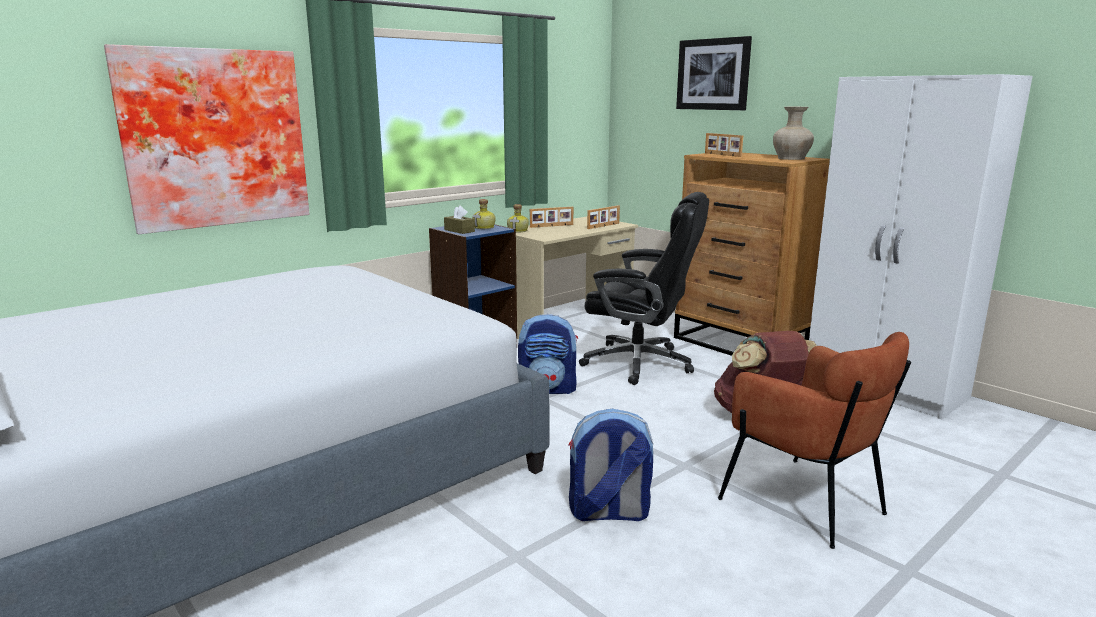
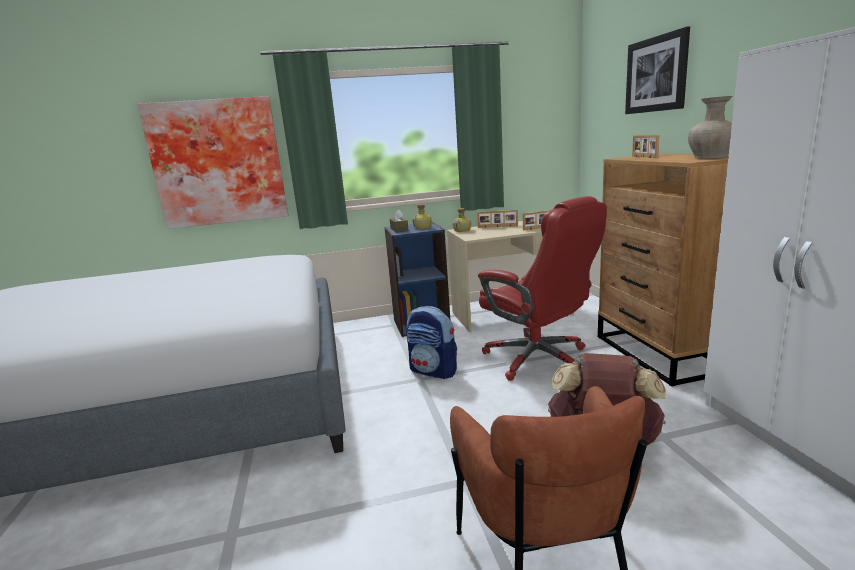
camera: 30 degrees right, 0 degrees up
backpack [568,409,653,521] -> none
black office chair [579,192,709,385] -> red office chair [478,196,607,381]

